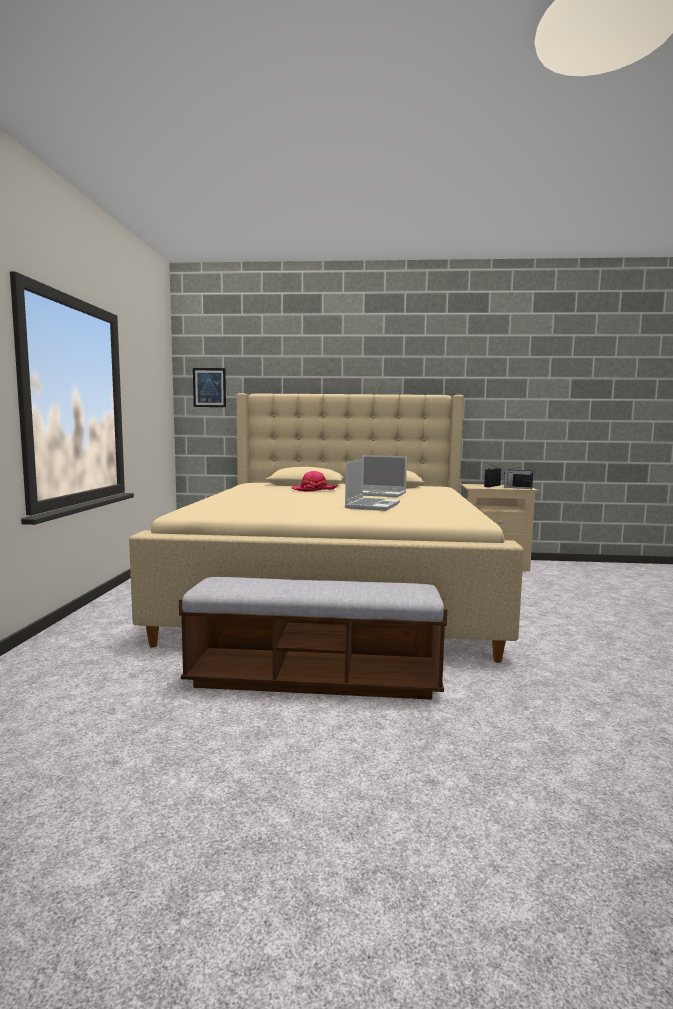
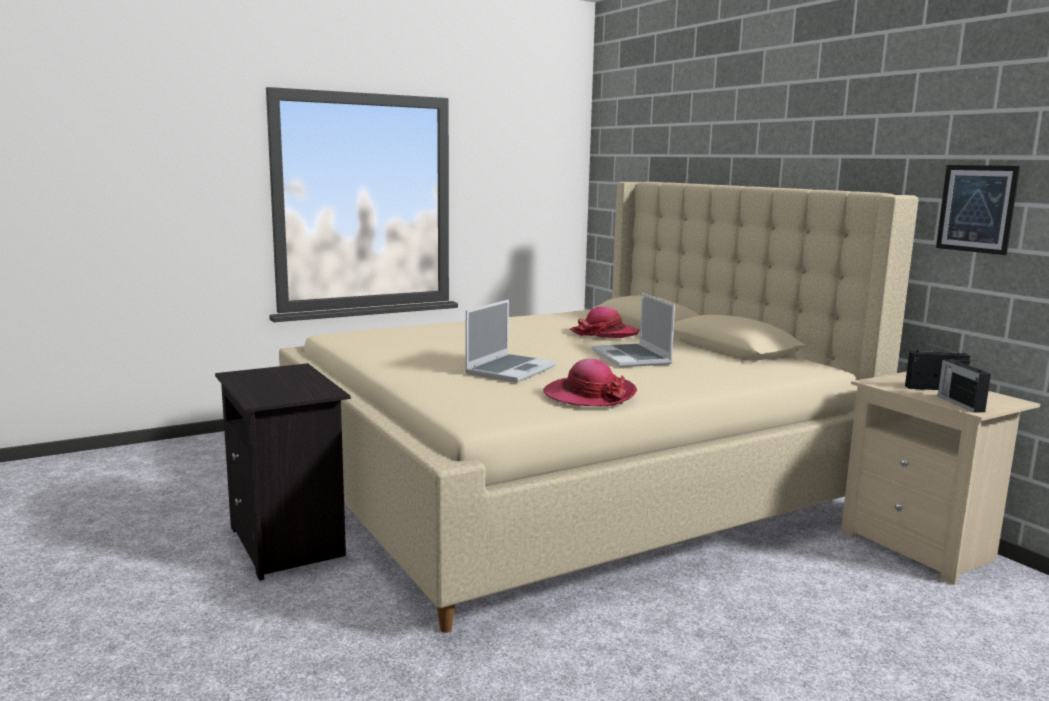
camera: 55 degrees right, 5 degrees up
bench [179,577,447,700] -> black nightstand [215,363,351,581]
picture [193,368,226,407] -> picture moved to [936,165,1020,255]
laptop [345,459,400,511] -> laptop turned 45 degrees counterclockwise [465,299,556,383]
none -> hat [543,358,637,406]

